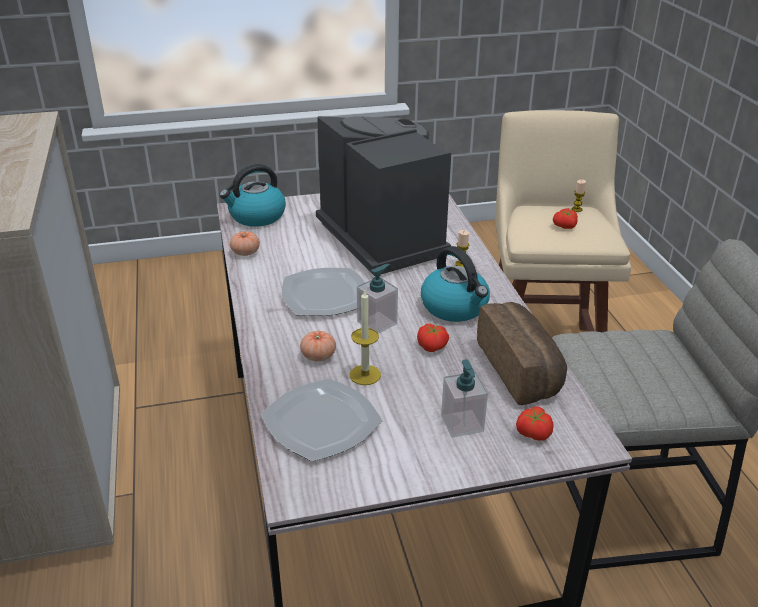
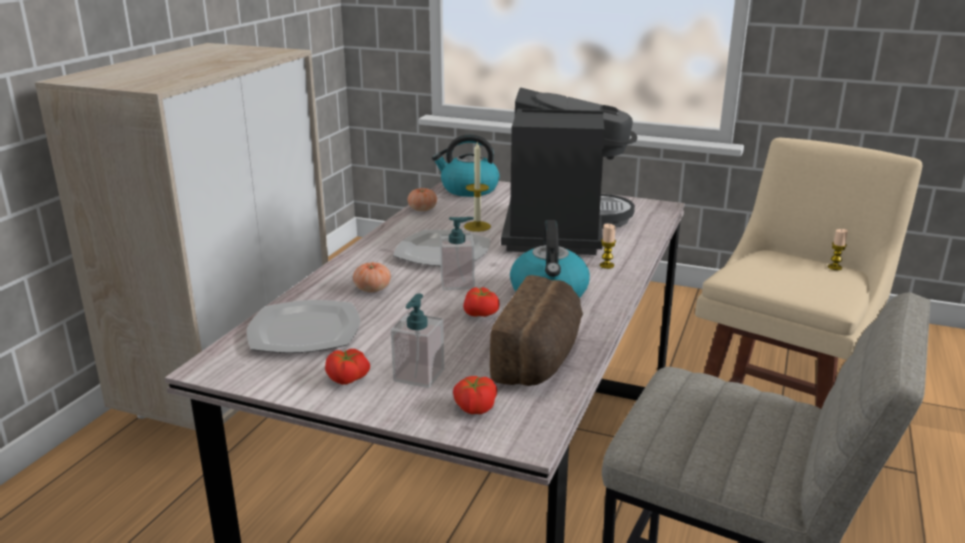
camera: 35 degrees right, 10 degrees down
candle [350,290,381,385] -> candle moved to [464,143,491,232]
tomato [553,208,578,229] -> tomato moved to [325,349,370,385]

